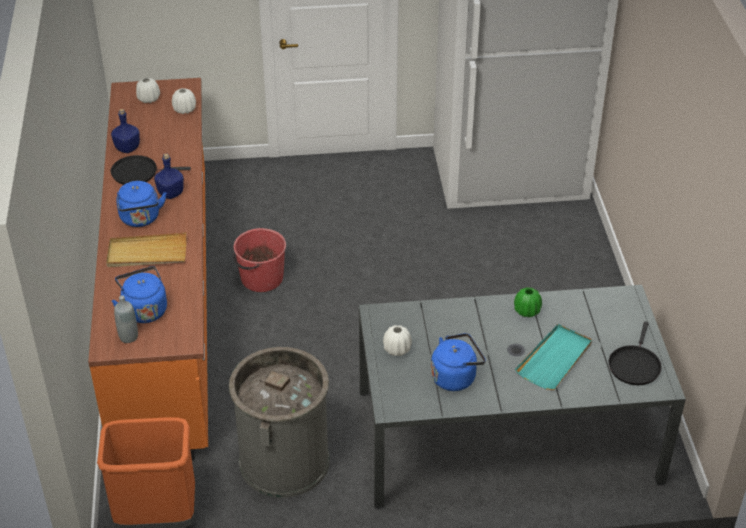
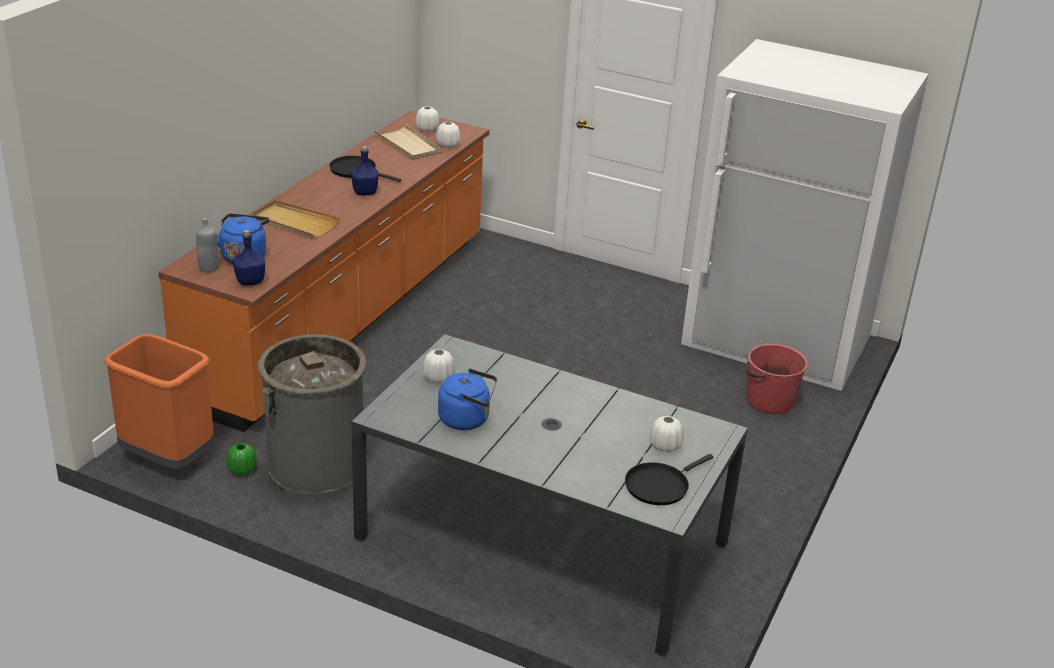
camera: 30 degrees right, 10 degrees down
blue bottle [111,109,140,153] -> blue bottle moved to [233,230,265,286]
blue kettle [116,181,167,227] -> none
red bucket [233,228,286,292] -> red bucket moved to [745,344,808,414]
green vase [514,287,542,317] -> green vase moved to [226,443,257,476]
turquoise tray [515,324,592,390] -> none
none -> beige tray [374,123,442,160]
none -> white vase [650,416,684,453]

